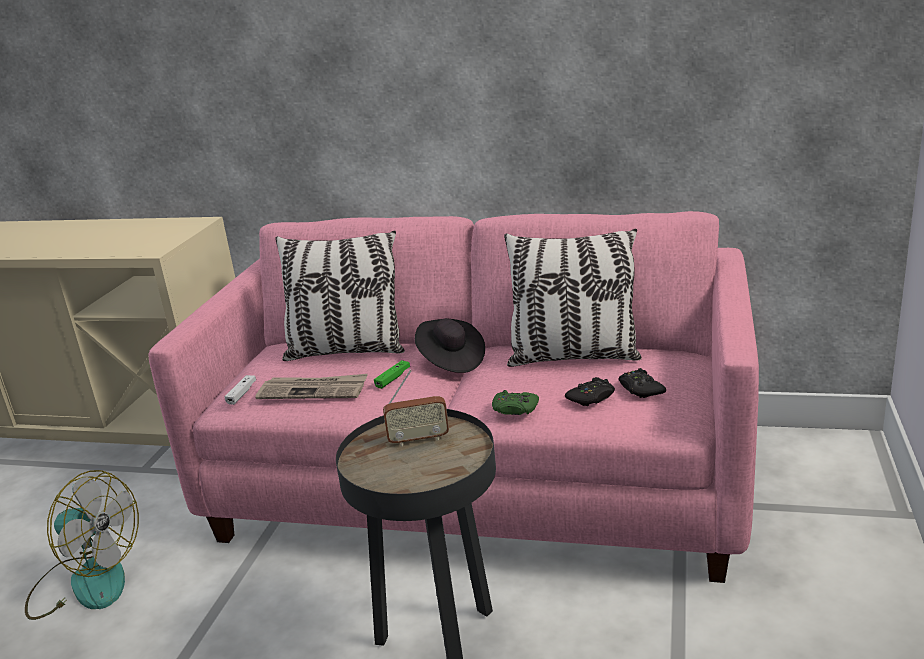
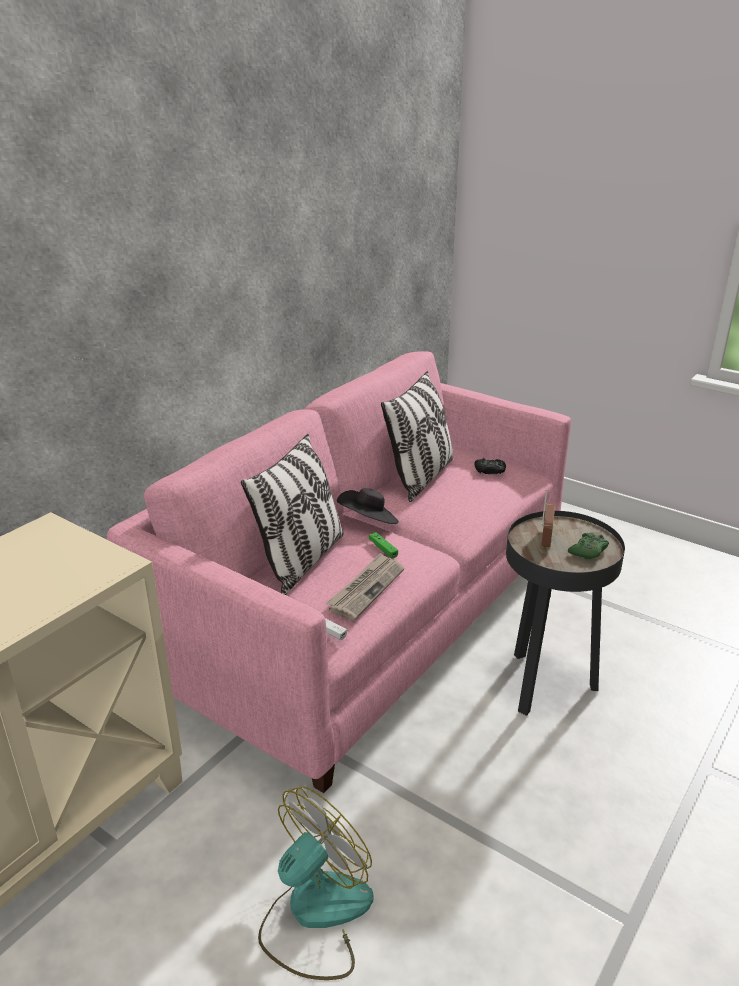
camera: 70 degrees left, 5 degrees up
green game controller [492,390,539,415] -> green game controller moved to [568,533,609,559]
black game controller [565,377,615,406] -> none

